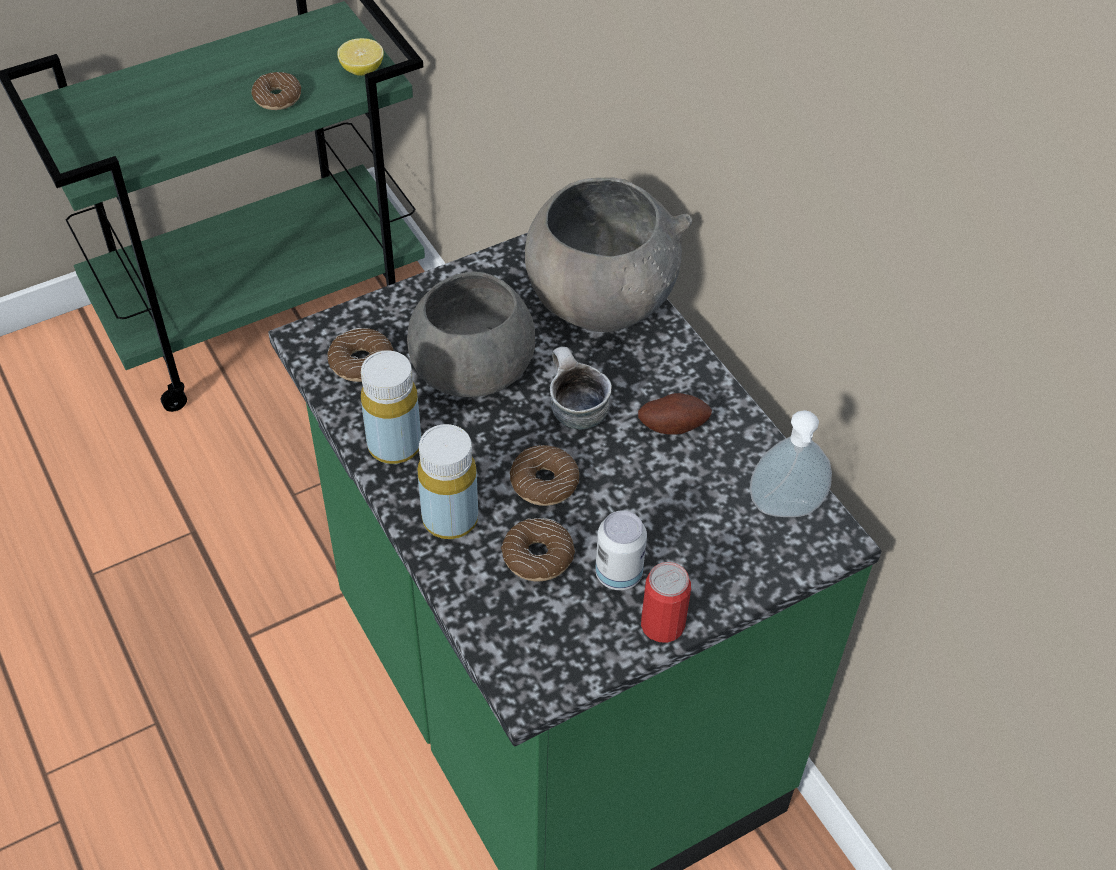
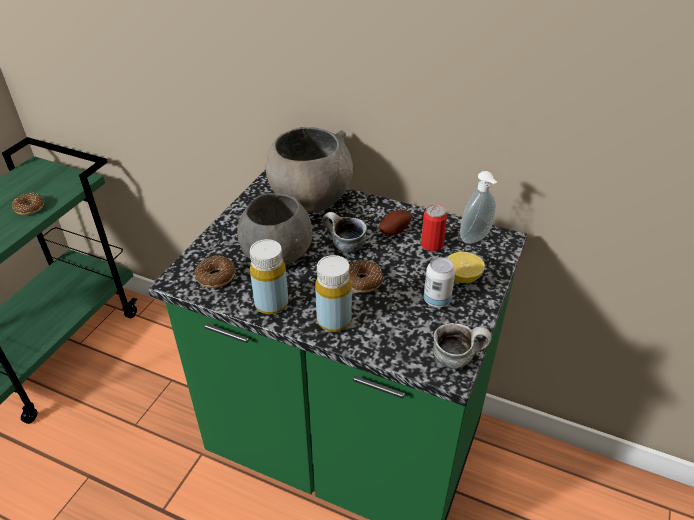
camera: 35 degrees left, 10 degrees down
lemon [337,38,384,76] -> lemon moved to [447,252,485,283]
donut [501,518,575,581] -> none
can [641,562,691,643] -> can moved to [421,204,447,251]
none -> mug [433,323,491,369]

